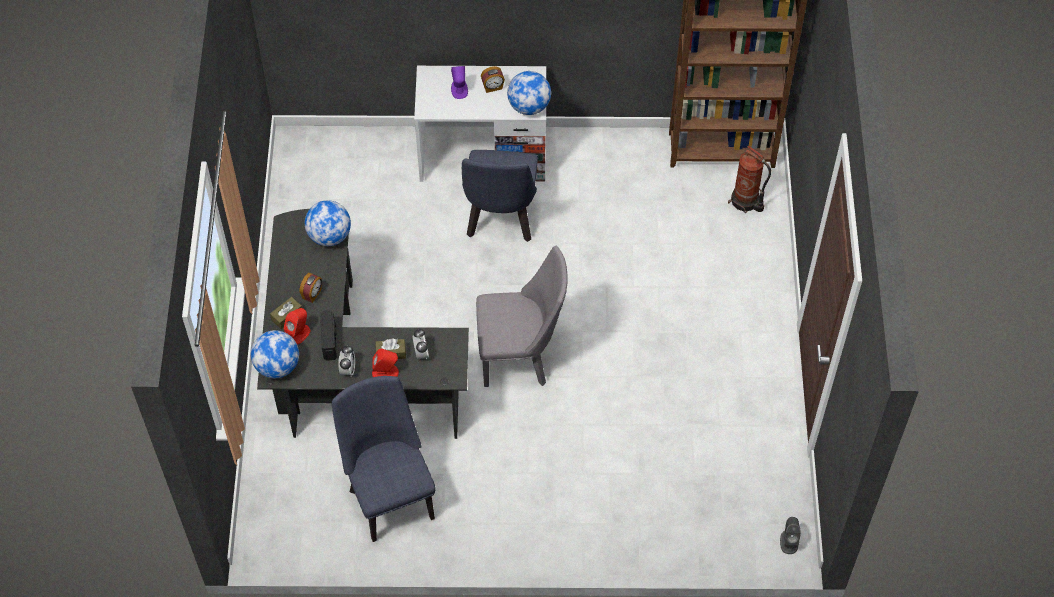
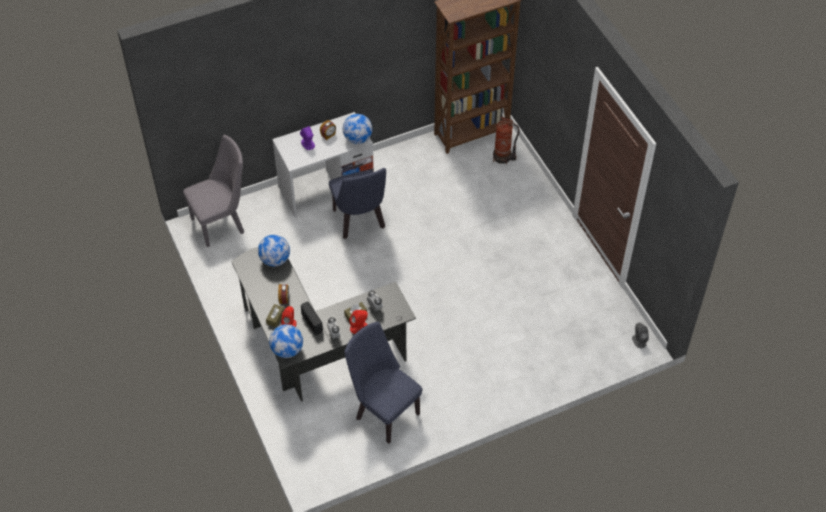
camera: 25 degrees left, 5 degrees down
grey chair [476,246,568,387] -> grey chair moved to [183,135,244,247]

